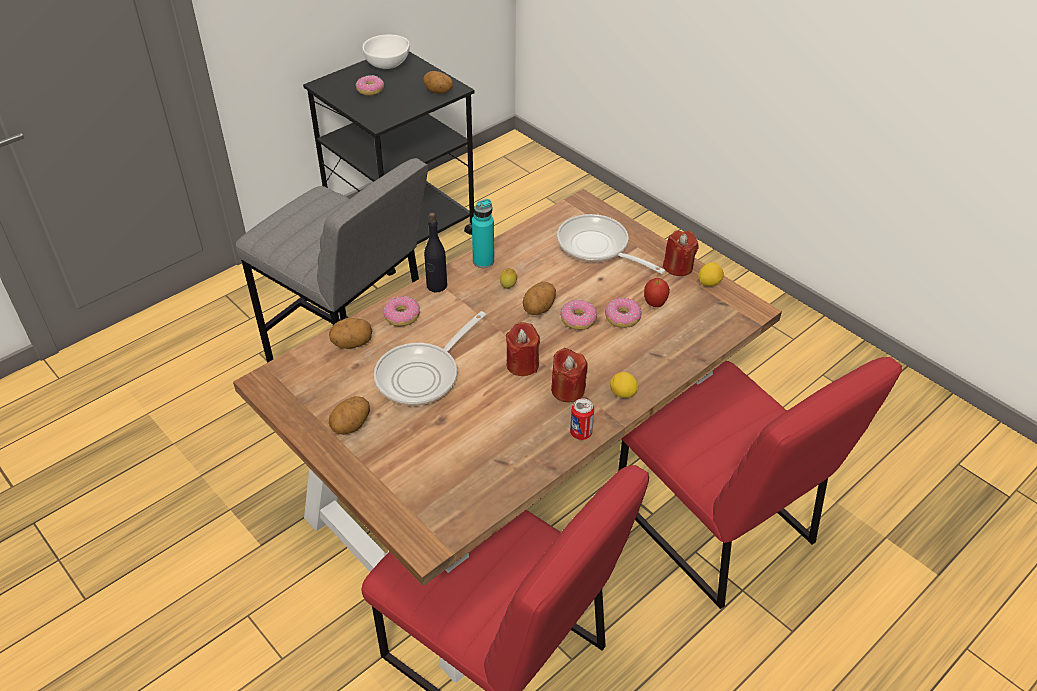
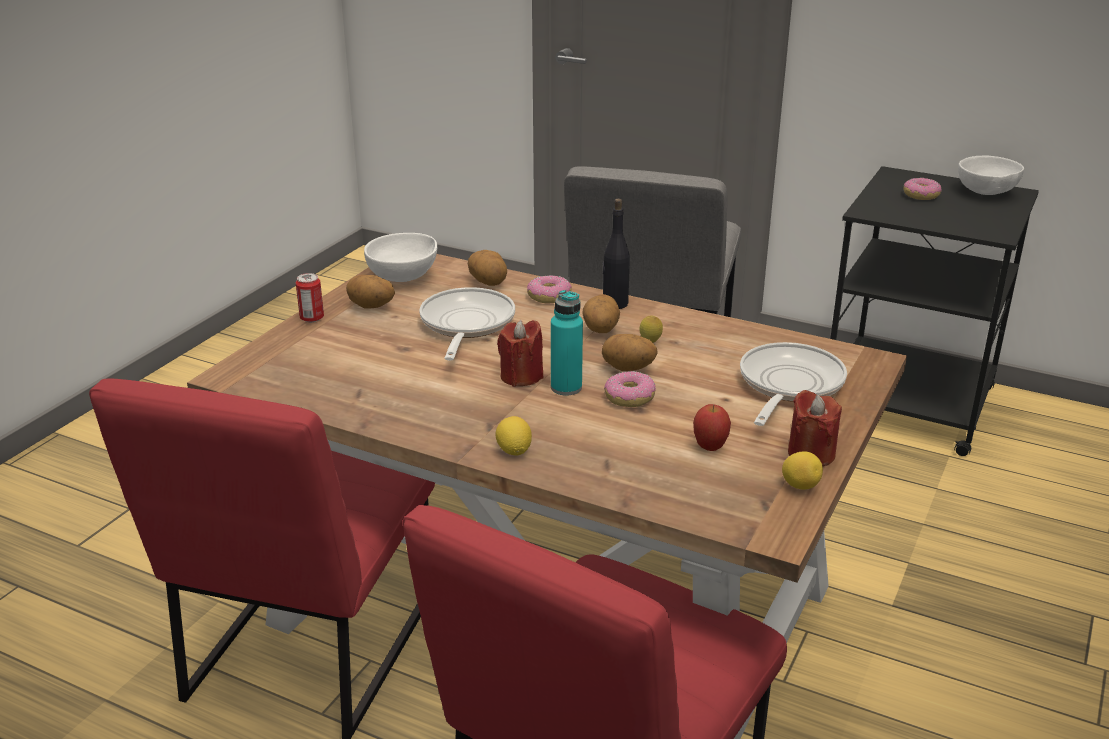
camera: 70 degrees right, 15 degrees down
frying pan [374,311,486,406] -> frying pan turned 75 degrees clockwise [419,287,515,360]
potato [424,71,453,94] -> potato moved to [582,294,620,333]
turquoise bottle [472,199,494,268] -> turquoise bottle moved to [551,290,583,395]
red candle [551,348,588,402] -> none
can [570,398,594,440] -> can moved to [296,273,324,322]
donut [605,298,642,328] -> none
none -> white bowl [364,233,437,282]

